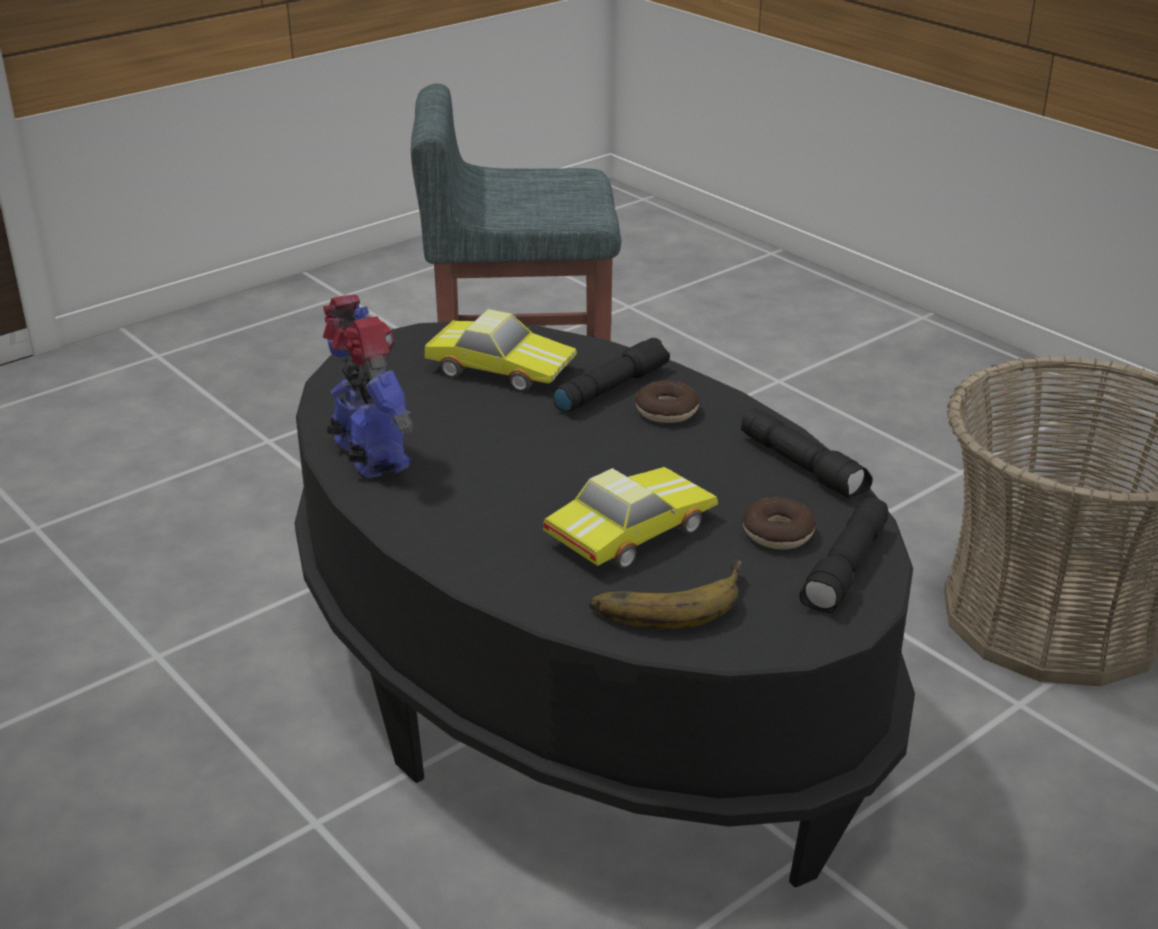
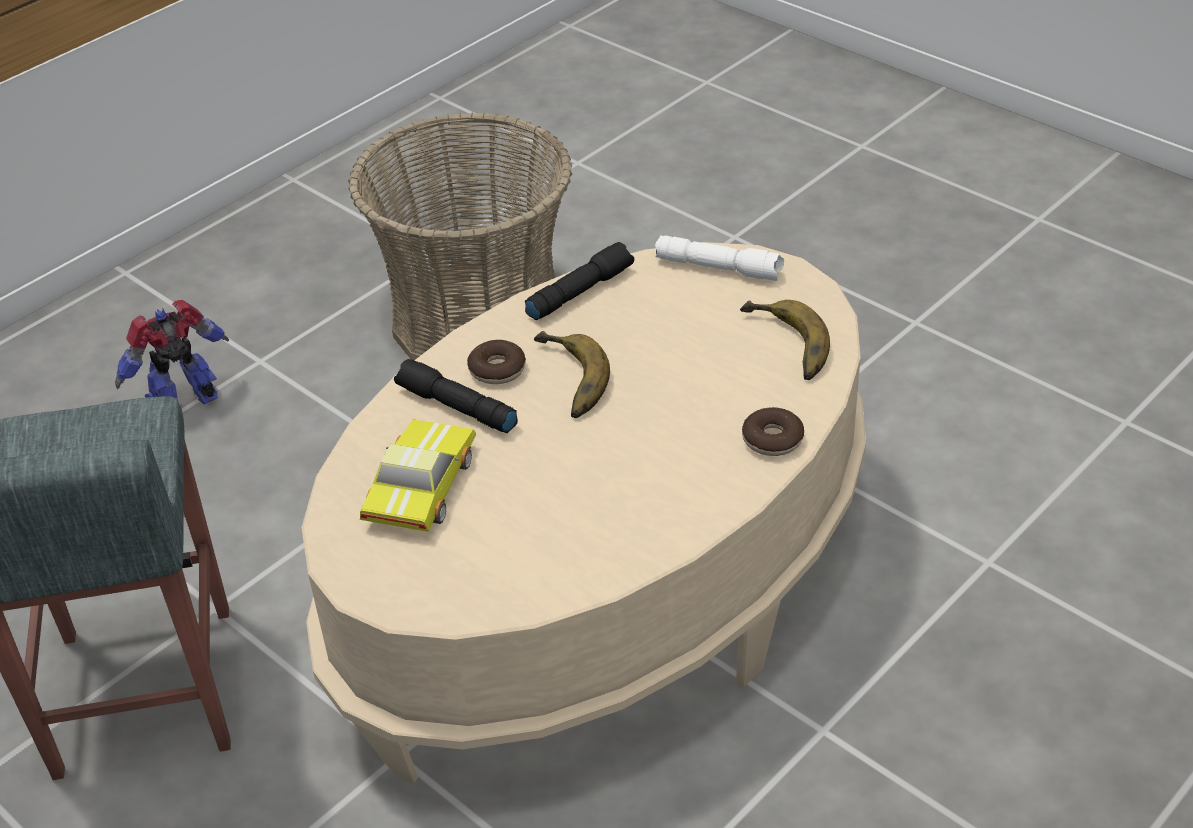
camera: 95 degrees left, 10 degrees up
black coffee table [295,322,915,887] -> beige coffee table [301,242,866,783]
toy robot [323,295,413,478] -> toy robot moved to [115,300,229,404]
toy car [543,467,718,569] -> none
donut [743,497,816,550] -> donut moved to [742,407,804,456]
black flashlight [800,498,888,613] -> white flashlight [655,235,784,281]
none -> banana [534,331,610,418]

